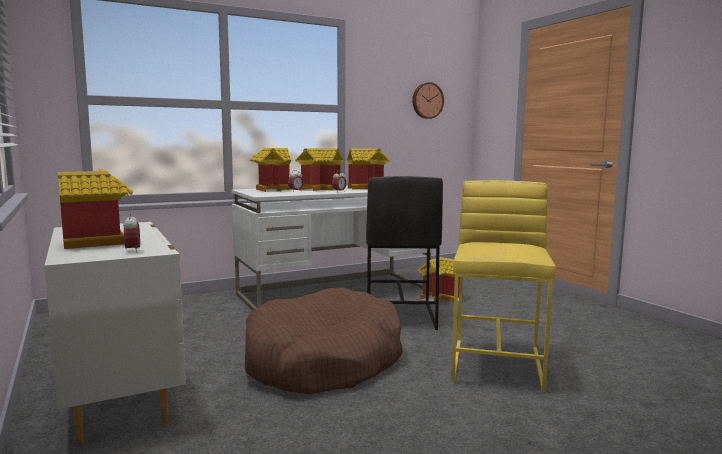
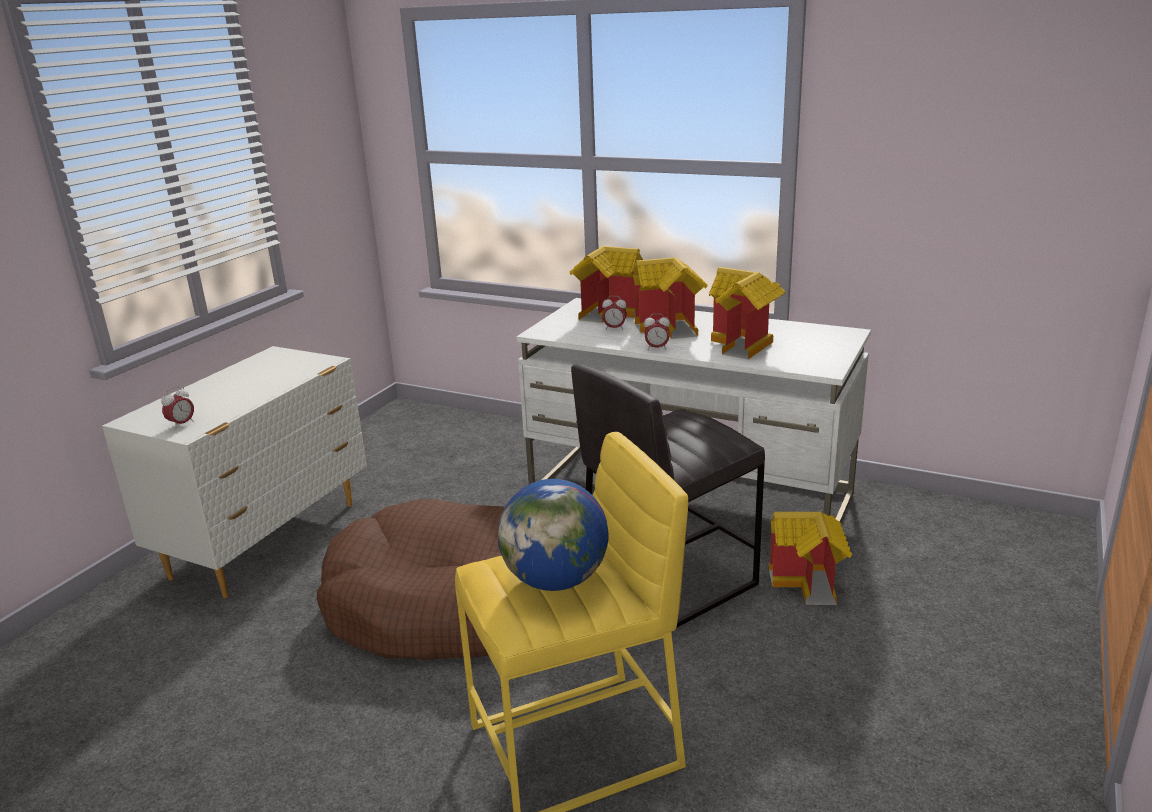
camera: 55 degrees right, 15 degrees up
toy house [58,169,134,249] -> none
wall clock [412,82,444,119] -> none
none -> globe [498,479,609,591]

